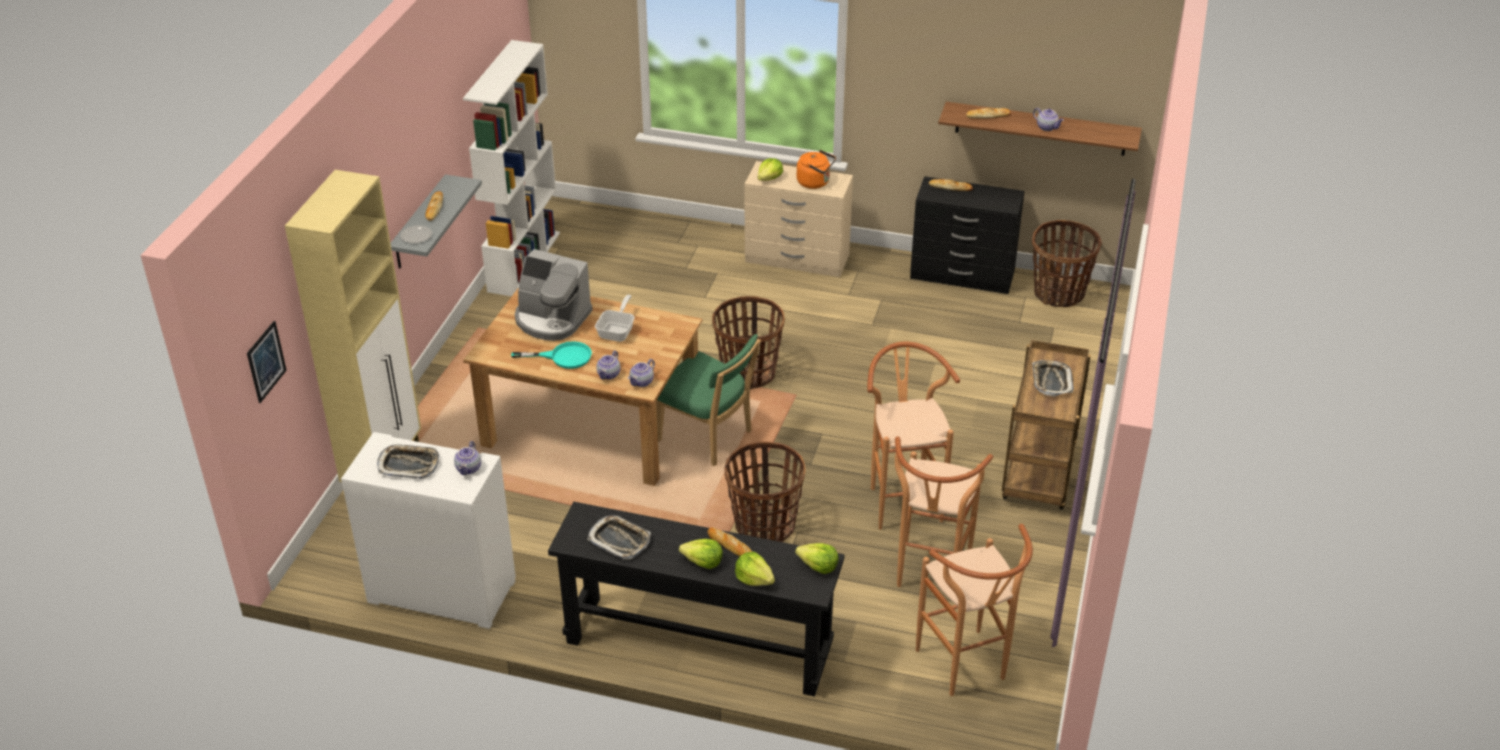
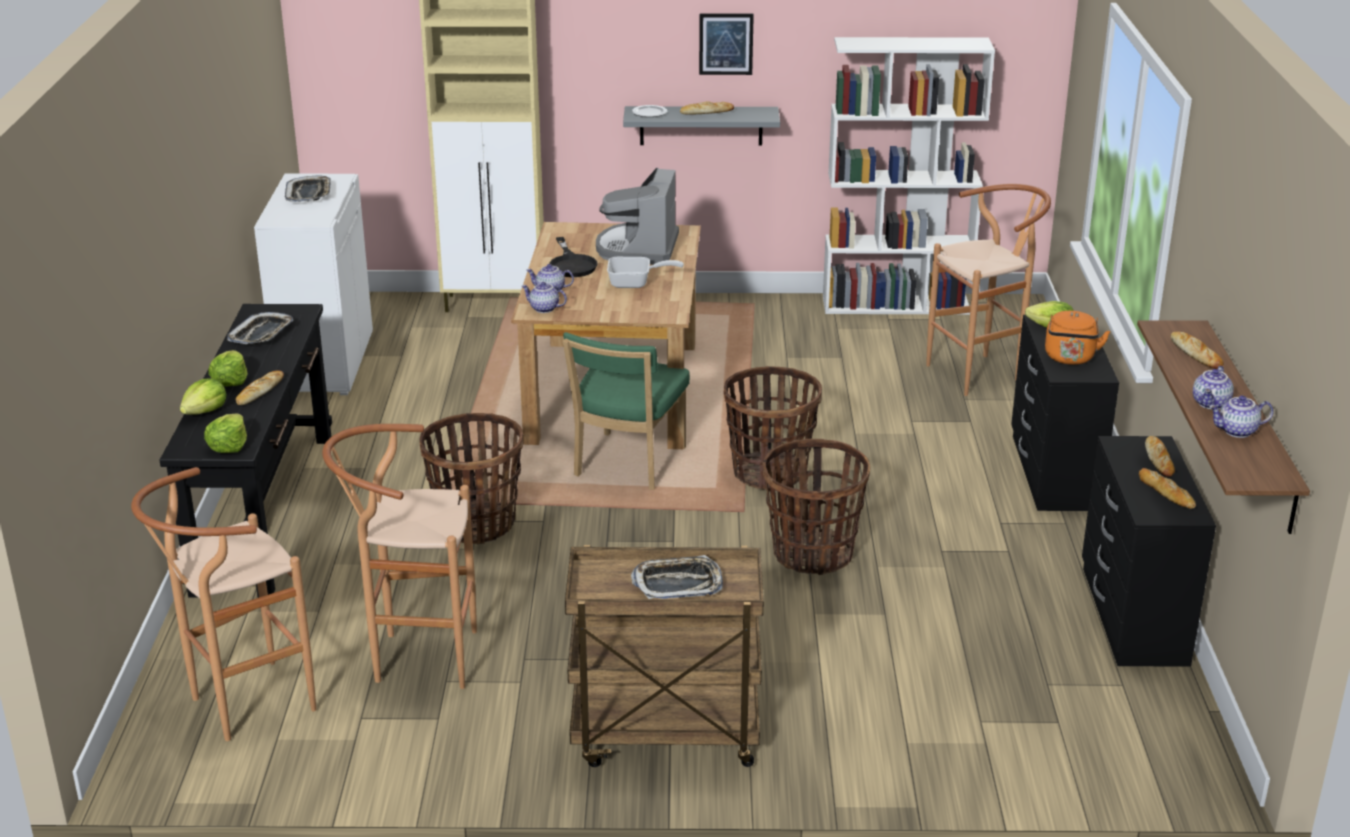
camera: 75 degrees right, 10 degrees down
picture [247,321,287,403] -> picture moved to [699,13,754,75]
teapot [454,441,481,475] -> teapot moved to [1209,395,1273,438]
turquoise frying pan [511,341,592,369] -> black frying pan [550,237,598,277]
beige dresser [745,161,853,277] -> black dresser [1011,315,1119,511]
brown stool [867,342,960,530] -> brown stool moved to [926,184,1051,396]
basket [1032,220,1102,307] -> basket moved to [763,439,870,575]
none -> bread [1139,468,1196,509]

